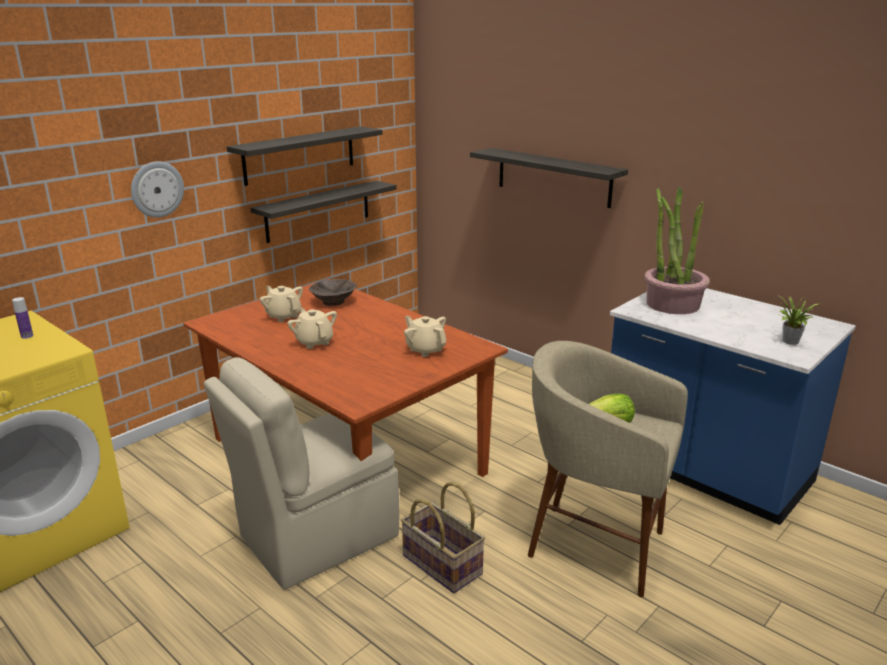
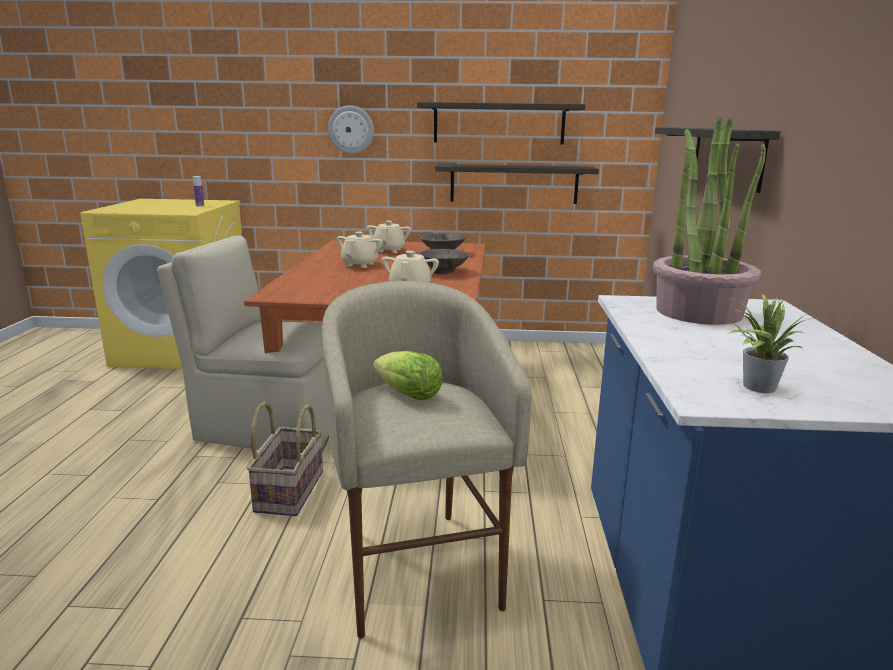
camera: 50 degrees right, 5 degrees down
none -> brown bowl [418,249,469,274]

